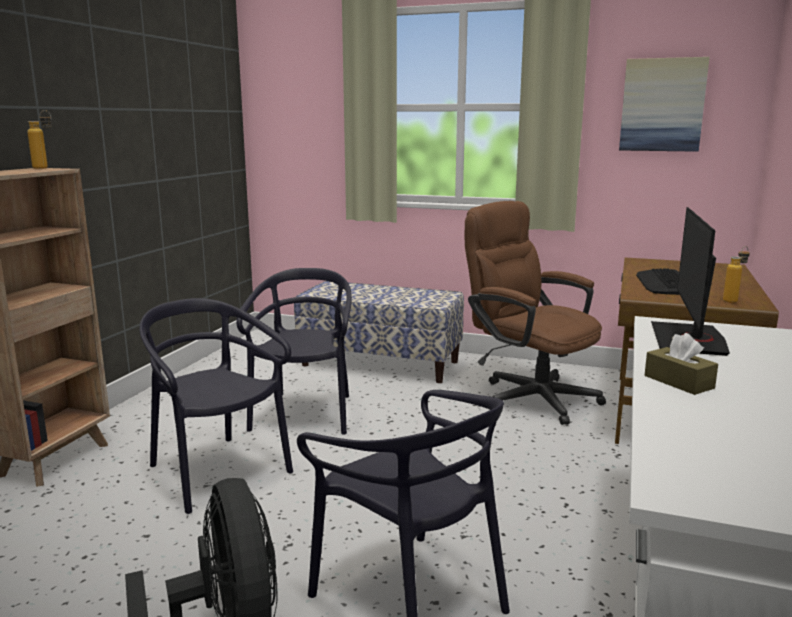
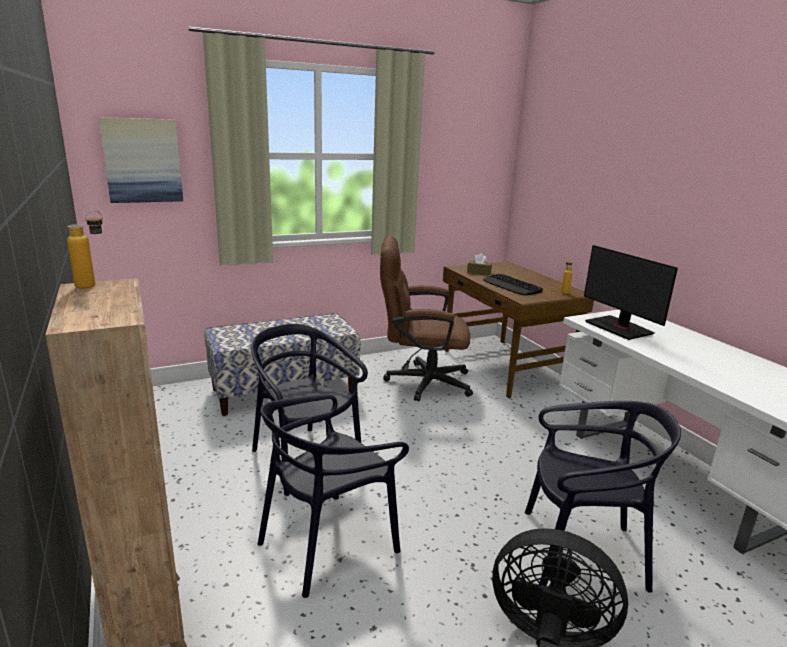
camera: 45 degrees left, 5 degrees up
black chair [139,298,293,514] -> black chair turned 45 degrees counterclockwise [258,394,409,598]
picture [619,57,710,152] -> picture moved to [99,117,183,203]
brown tissue box [645,333,718,395] -> brown tissue box moved to [467,253,492,275]

